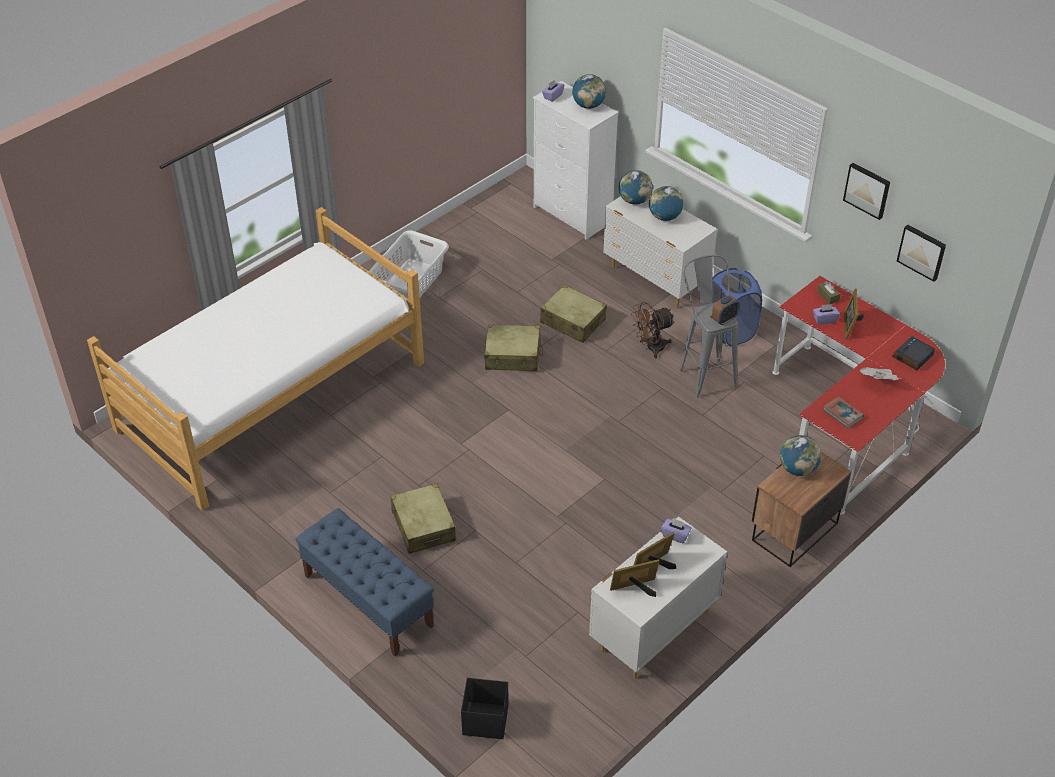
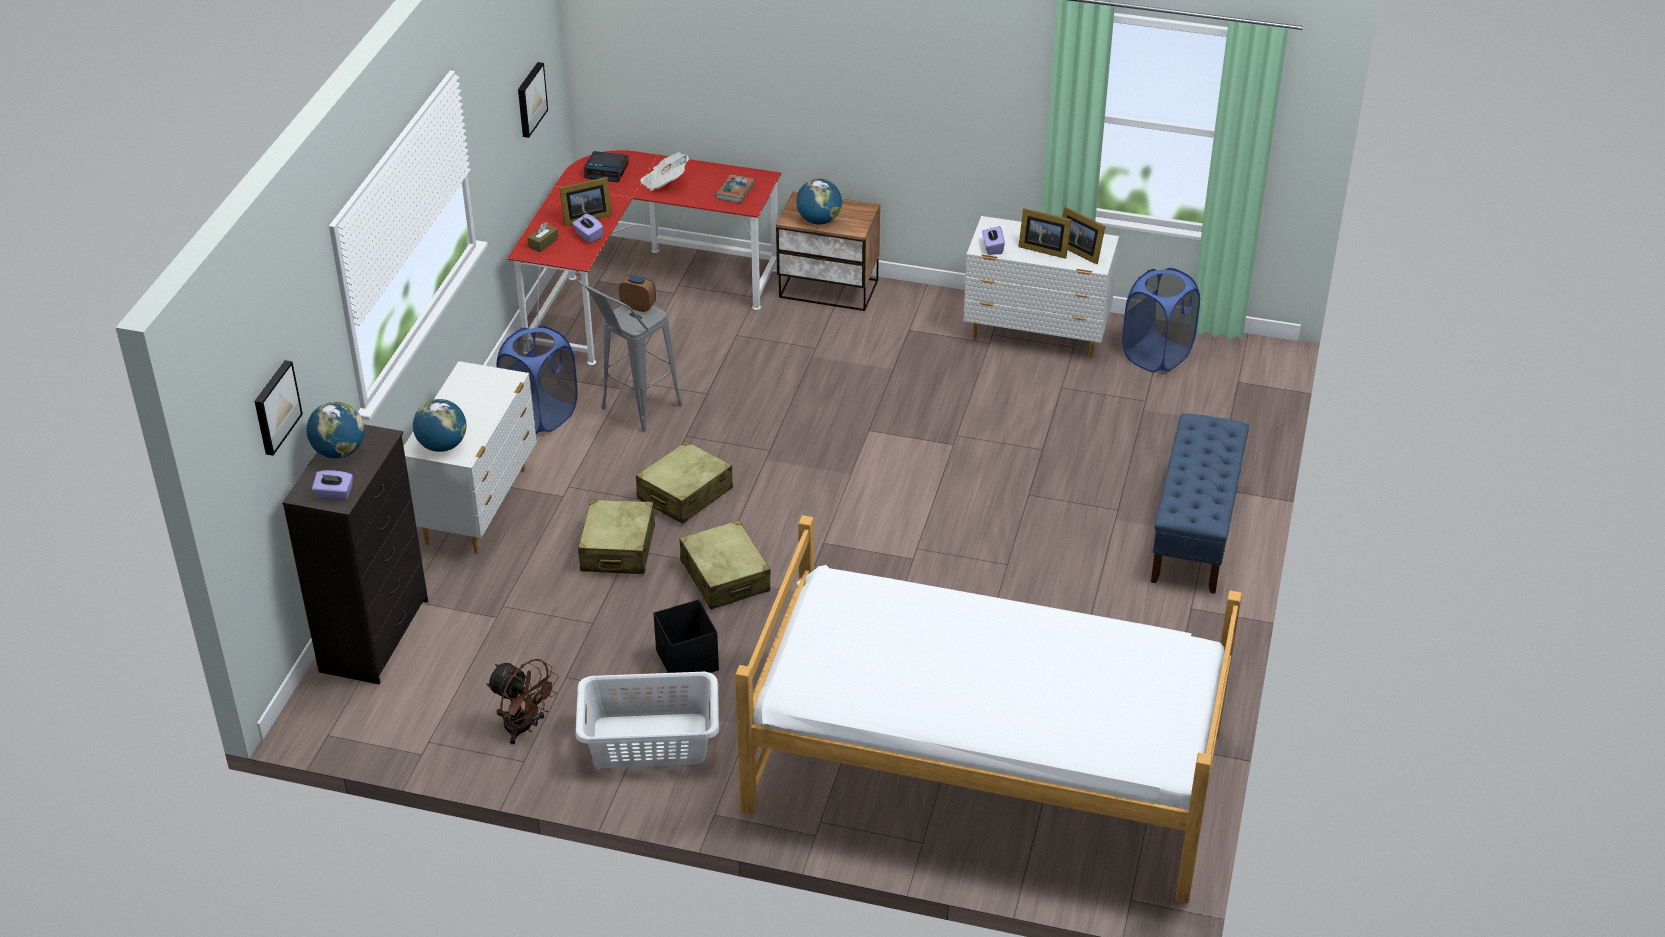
camera: 120 degrees left, 5 degrees down
beige suitcase [390,483,456,554] -> beige suitcase moved to [636,441,733,524]
black storage box [461,678,509,739] -> black storage box moved to [654,599,719,673]
white dresser [533,81,618,240] -> black dresser [282,424,428,684]
brown fan [631,302,675,358] -> brown fan moved to [486,659,559,745]
globe [649,186,683,221] -> none
picture [843,163,890,220] -> picture moved to [254,360,303,456]
none -> blue laundry basket [1122,268,1200,372]

